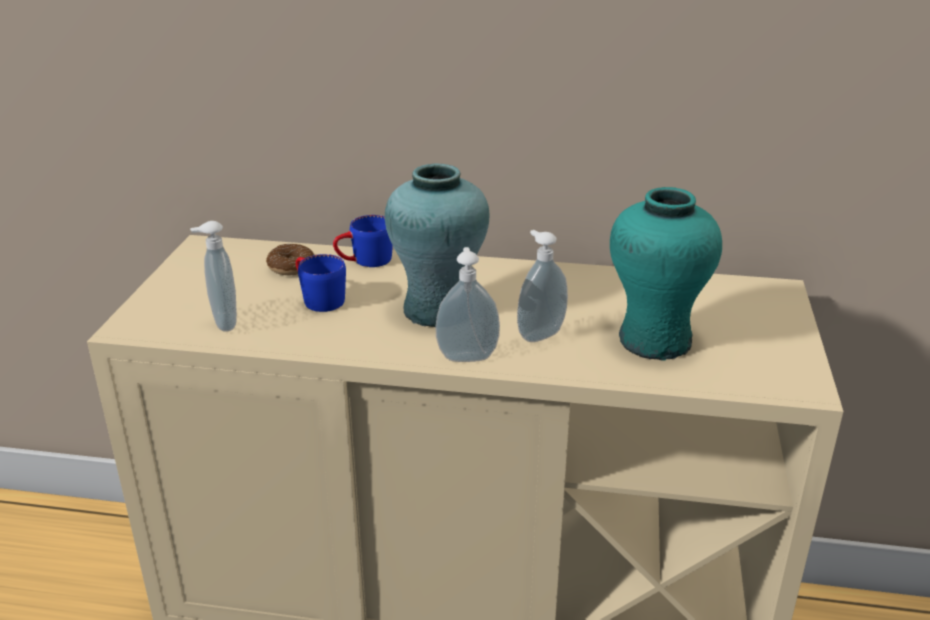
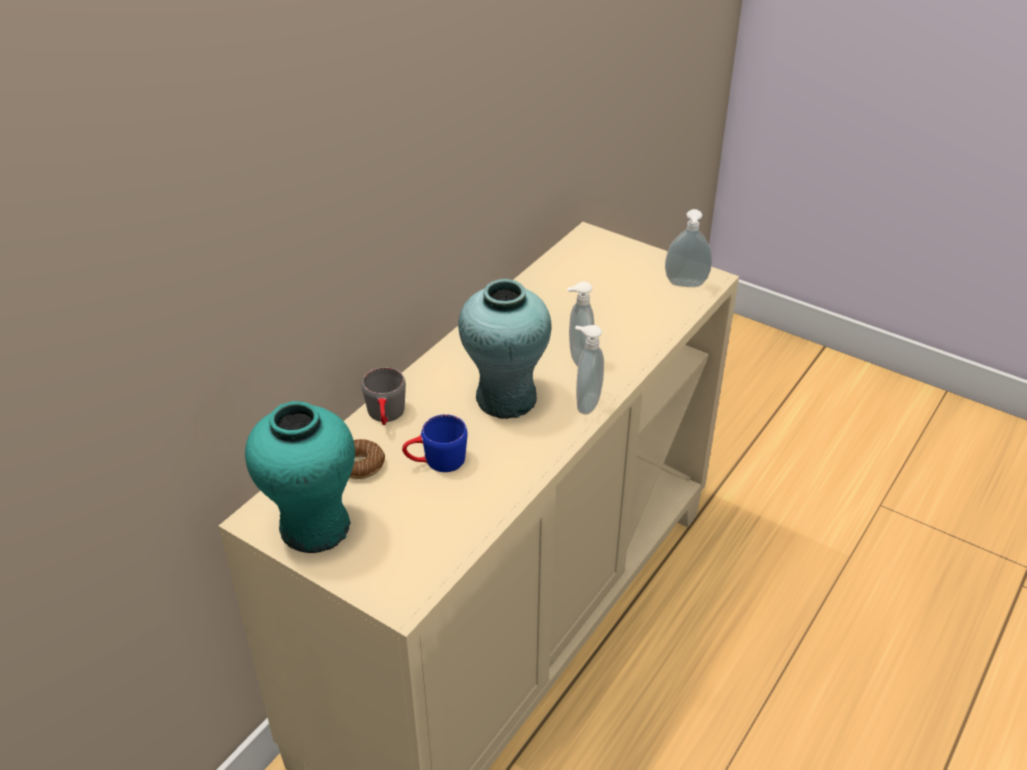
camera: 65 degrees left, 10 degrees up
soap dispenser [190,221,237,332] -> soap dispenser moved to [665,209,712,287]
blue mug [333,215,393,267] -> grey mug [362,367,406,425]
turquoise vase [610,187,722,360] -> turquoise vase moved to [245,401,355,553]

